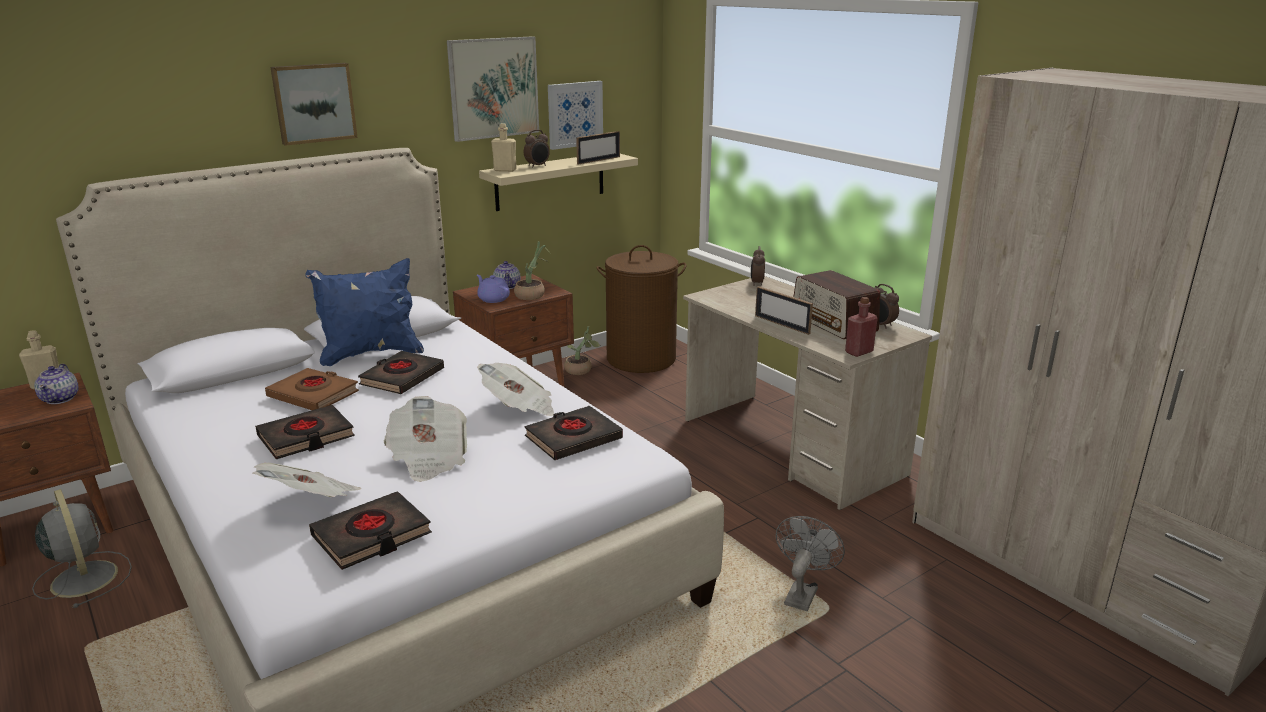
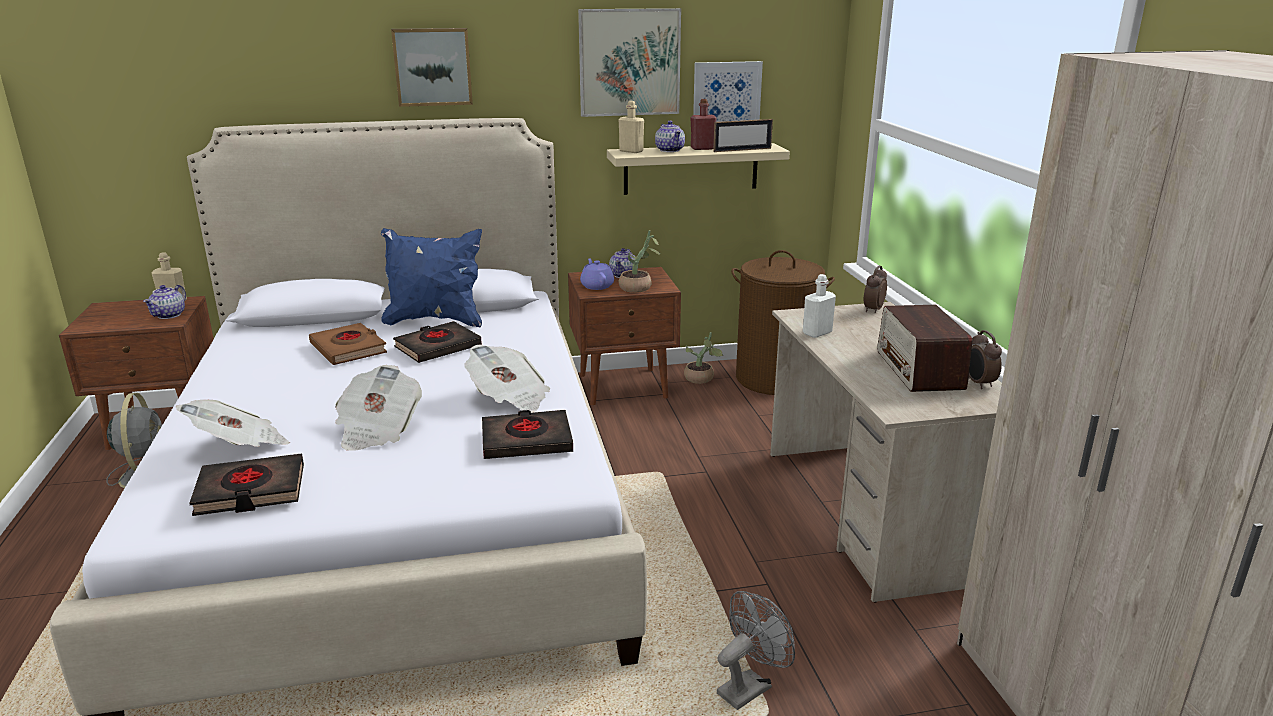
camera: 25 degrees right, 0 degrees up
black book [255,405,355,459] -> none
alarm clock [524,130,550,168] -> teapot [655,121,685,152]
picture frame [755,286,813,335] -> none
red bottle [845,297,878,357] -> red bottle moved to [690,99,717,150]
none -> white bottle [803,274,836,338]

